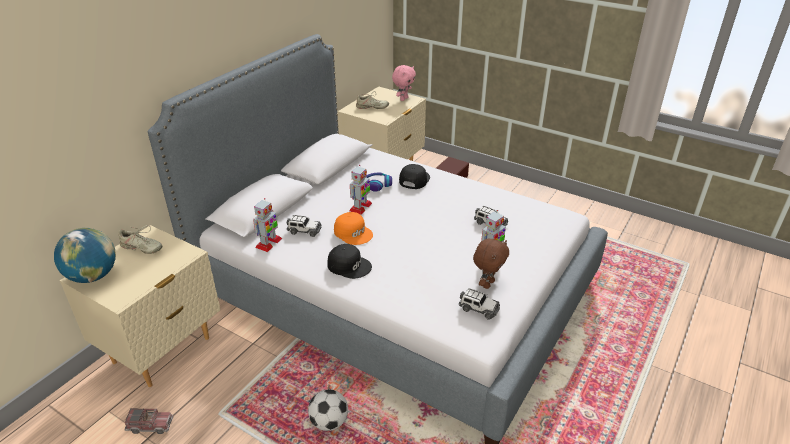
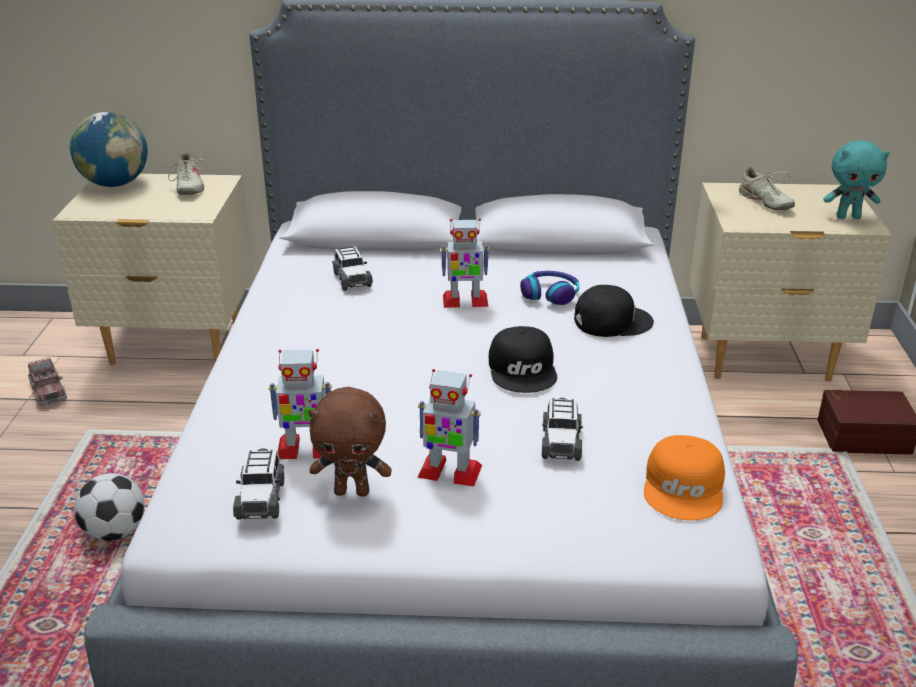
camera: 60 degrees right, 5 degrees down
toy robot [253,198,282,252] -> toy robot moved to [269,349,332,459]
black cap [327,244,372,279] -> black cap moved to [489,326,557,393]
orange cap [334,212,373,245] -> orange cap moved to [644,435,725,521]
pink plush toy [392,65,416,101] -> turquoise plush toy [823,140,890,219]

